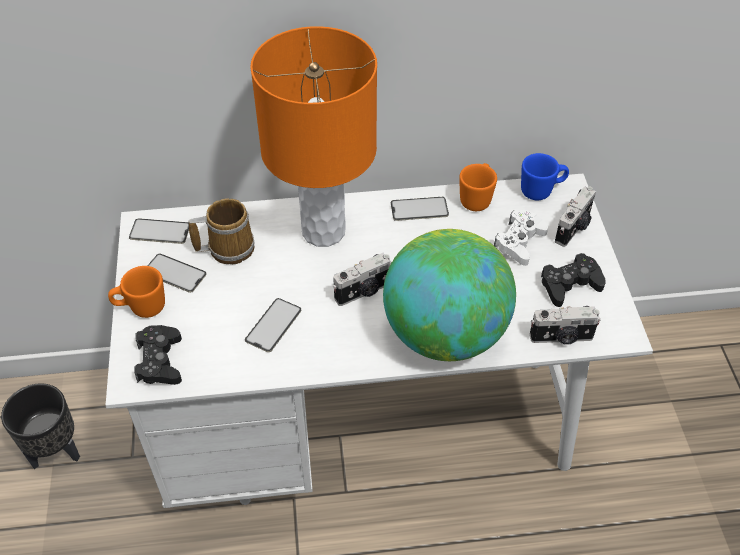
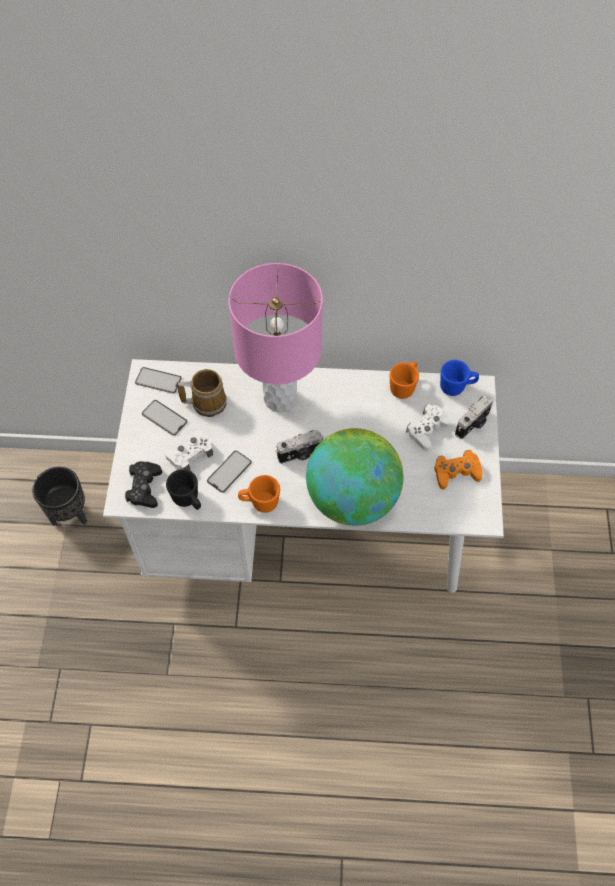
camera: 10 degrees right, 10 degrees up
orange mug [108,266,165,318] -> orange mug moved to [238,475,280,513]
orange table lamp [250,26,377,247] -> pink table lamp [228,263,323,412]
phone [391,197,449,221] -> none
camera [530,306,601,345] -> none
black game controller [541,253,606,307] -> orange game controller [434,450,483,490]
none -> white game controller [165,430,213,471]
none -> black mug [166,469,201,510]

